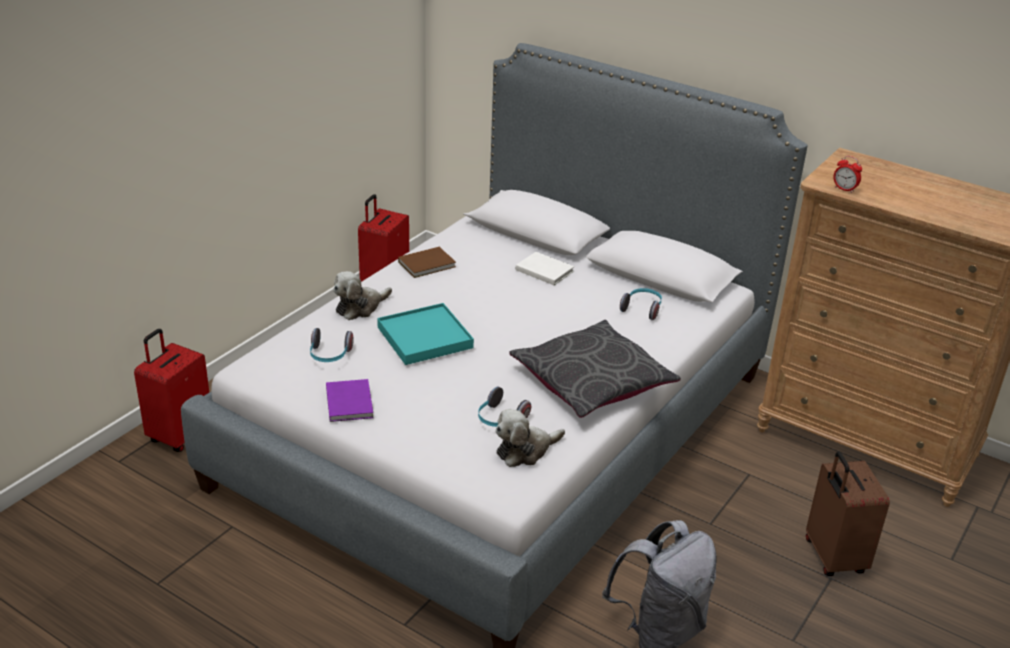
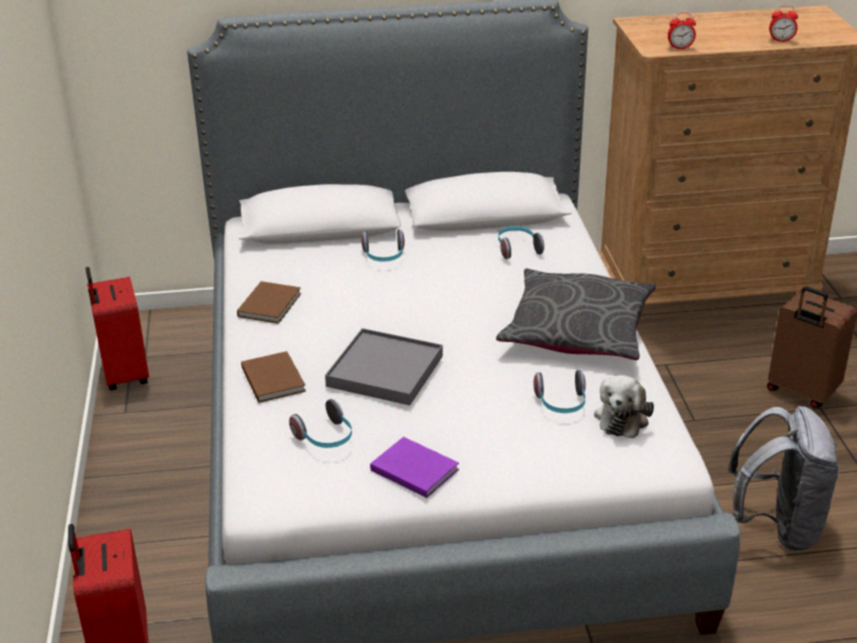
camera: 40 degrees left, 0 degrees up
plush toy [333,271,392,320] -> brown book [241,351,306,403]
turquoise tray [377,303,474,365] -> grey tray [325,328,443,405]
white book [516,252,574,285] -> headphones [362,229,405,262]
none -> alarm clock [769,5,798,42]

